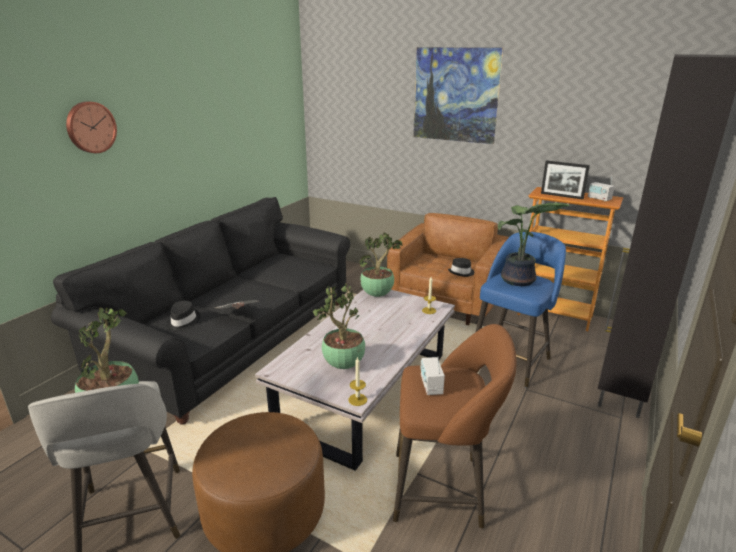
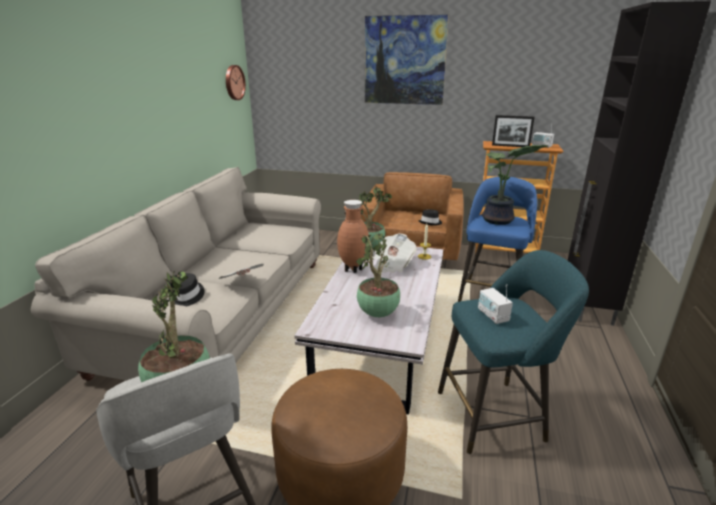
camera: 15 degrees left, 0 degrees up
black sofa [51,197,350,425] -> beige sofa [31,167,321,381]
wall clock [66,101,117,153] -> wall clock moved to [226,65,246,100]
candle [349,357,367,406] -> none
brown stool [393,324,516,529] -> turquoise stool [438,250,589,454]
none -> brown vase [337,200,369,273]
none -> newspaper [373,233,417,273]

